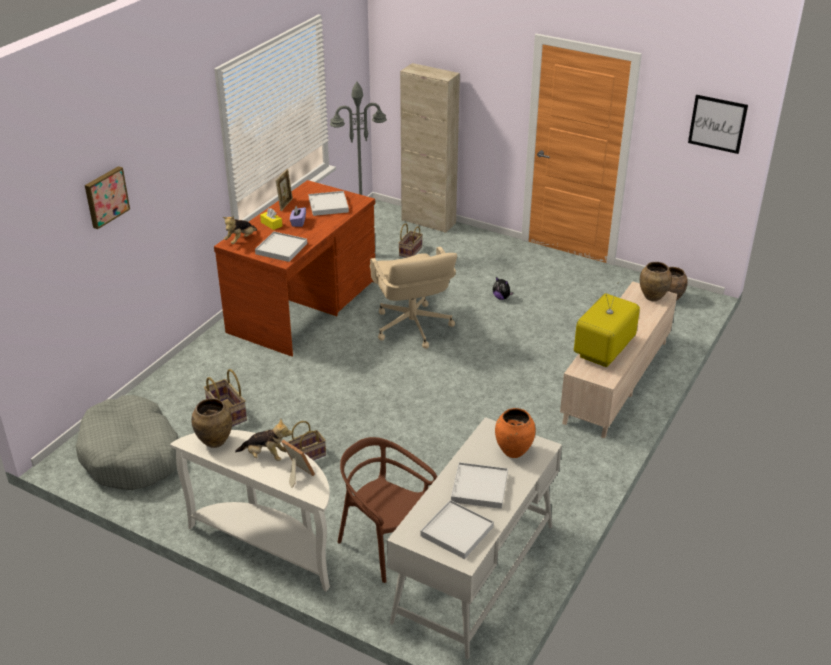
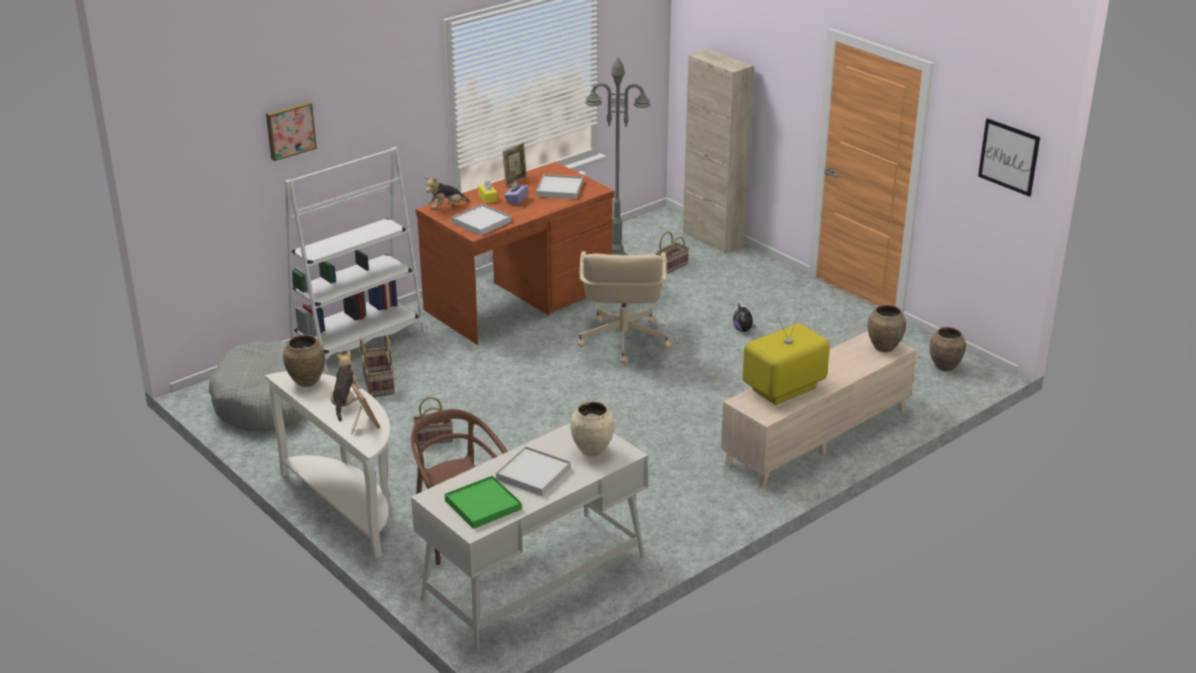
camera: 20 degrees right, 5 degrees down
plush toy [235,419,293,461] -> plush toy turned 120 degrees counterclockwise [331,351,361,422]
white tray [420,500,494,559] -> green tray [445,475,522,529]
orange vase [495,408,536,458] -> beige vase [570,401,614,457]
none -> white bookcase [285,147,426,372]

